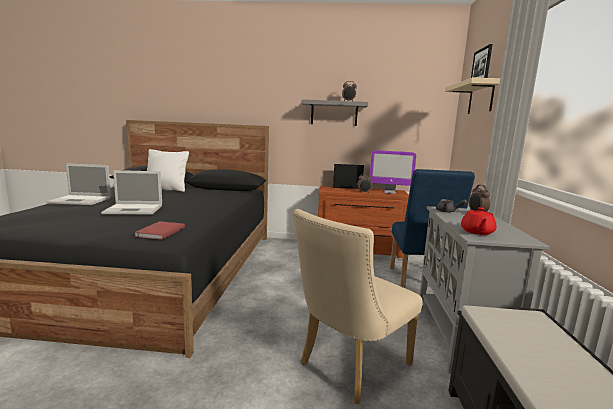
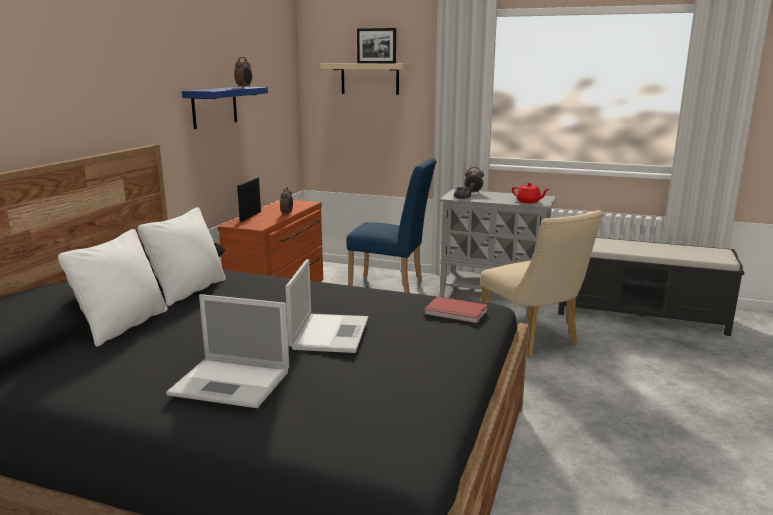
camera: 75 degrees left, 5 degrees up
laptop [46,163,111,205] -> laptop turned 90 degrees clockwise [166,294,289,408]
grey shelf [302,99,368,126] -> blue shelf [182,87,268,129]
monitor [370,150,416,194] -> none
none -> white pillow [138,207,226,306]

